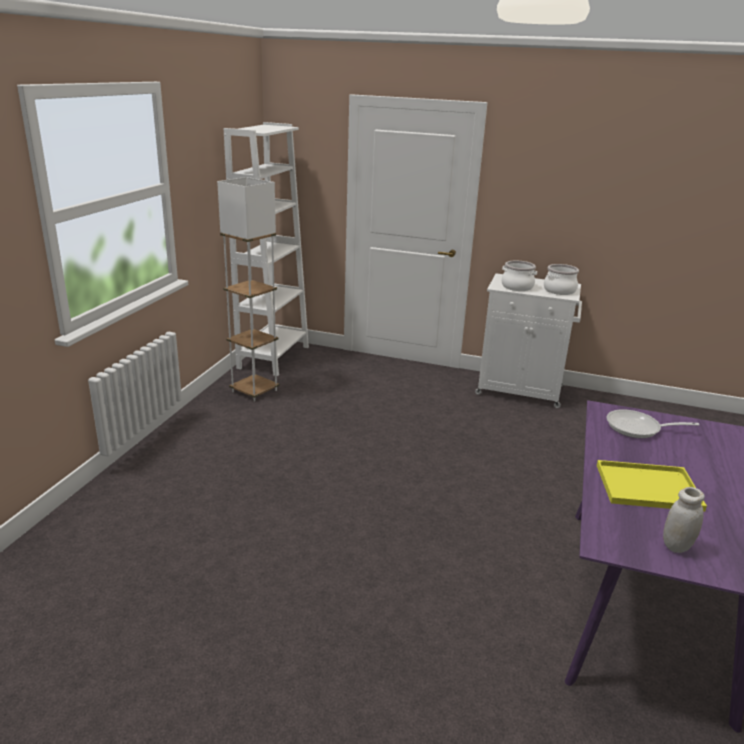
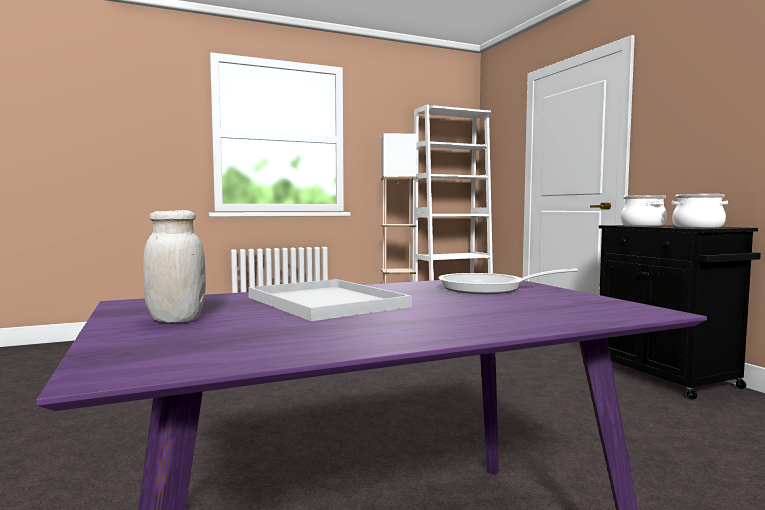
camera: 50 degrees right, 20 degrees down
white cabinet [475,273,582,408] -> black cabinet [599,225,761,400]
yellow tray [597,460,707,512] -> white tray [248,279,412,321]
frying pan [606,409,699,438] -> frying pan turned 60 degrees counterclockwise [438,268,578,294]

